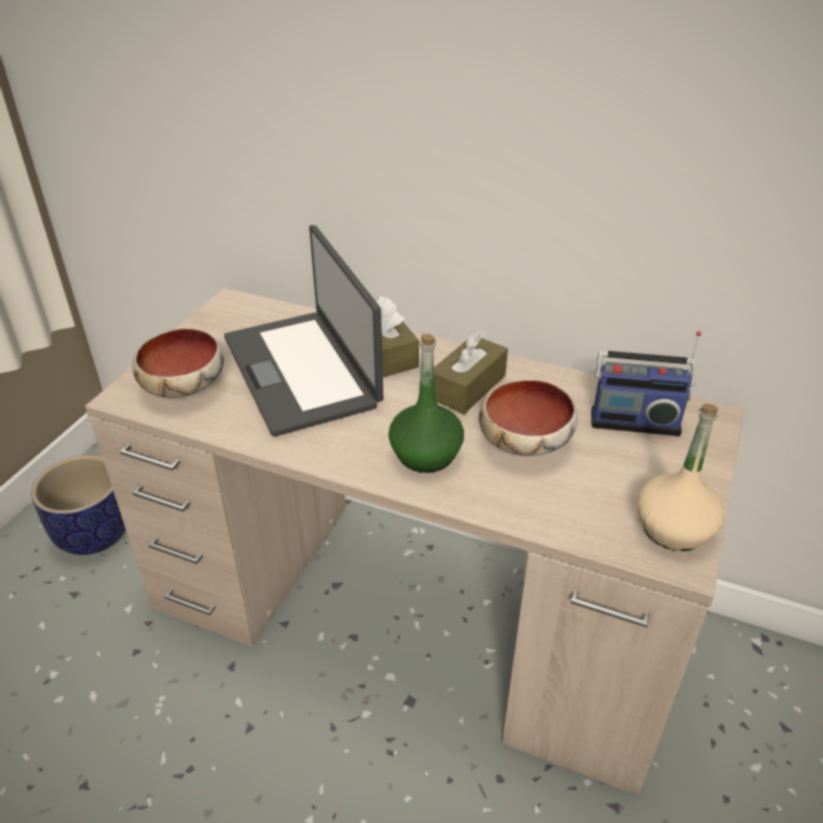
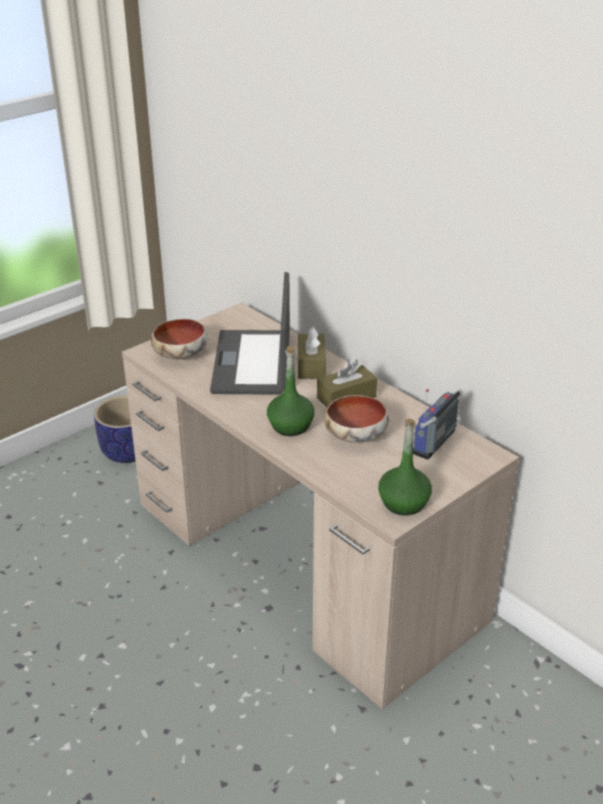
camera: 25 degrees right, 5 degrees down
radio [591,331,701,436] -> radio turned 90 degrees clockwise [413,389,463,460]
beige bottle [637,404,724,551] -> green bottle [378,419,432,516]

